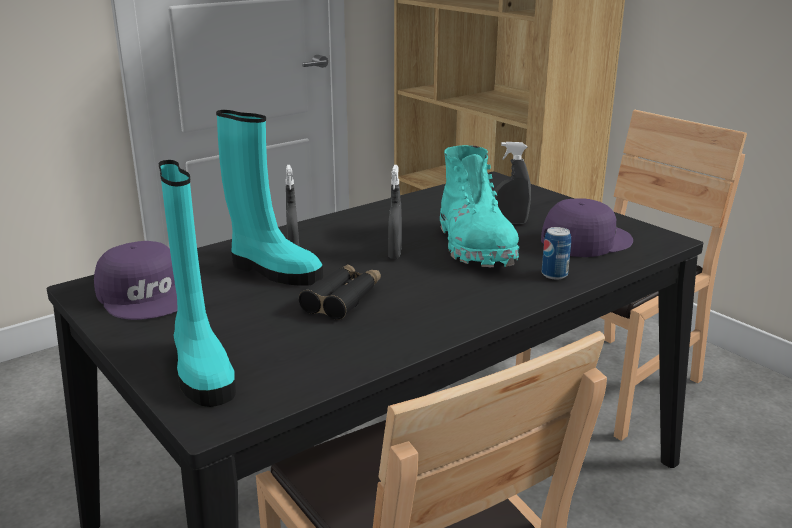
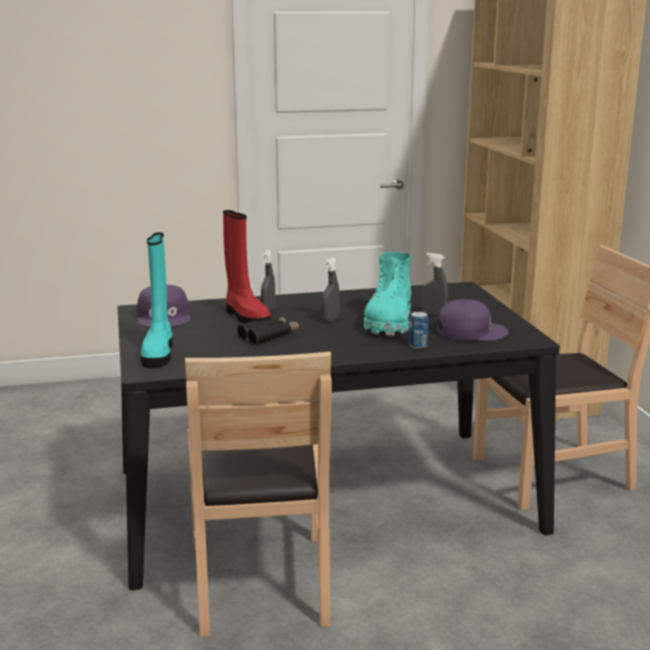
camera: 25 degrees right, 5 degrees down
turquoise boot [216,110,323,286] -> red boot [223,210,271,324]

